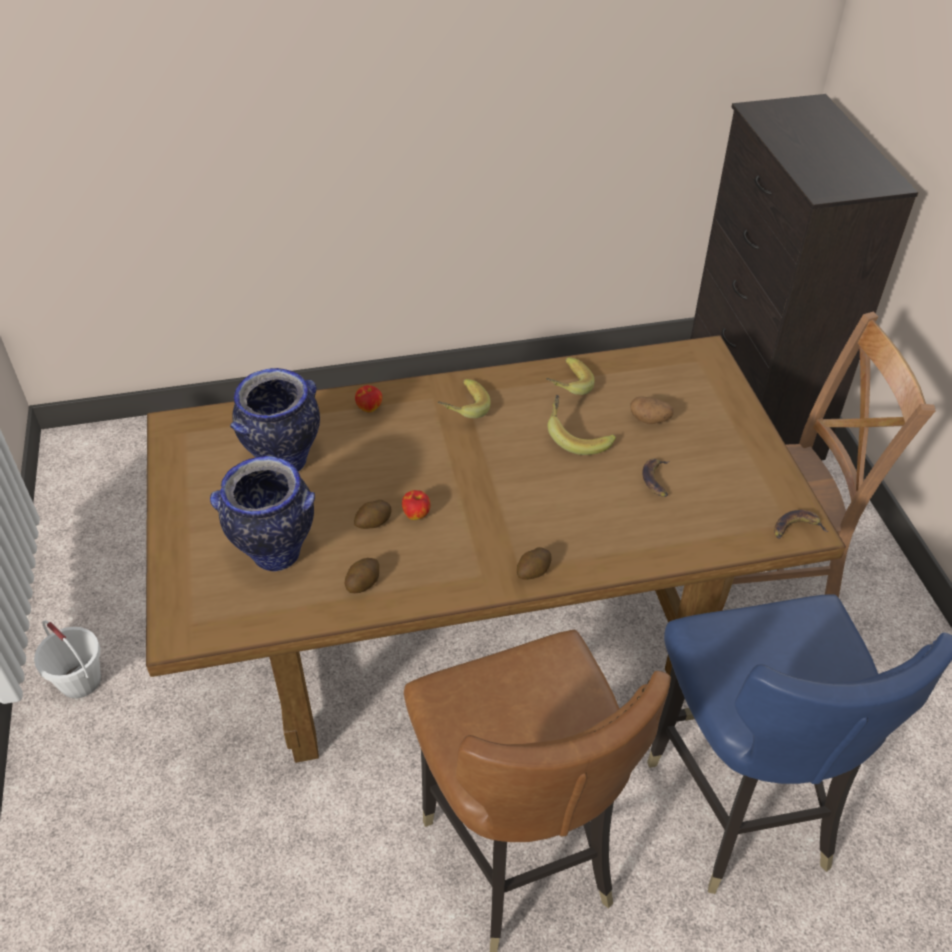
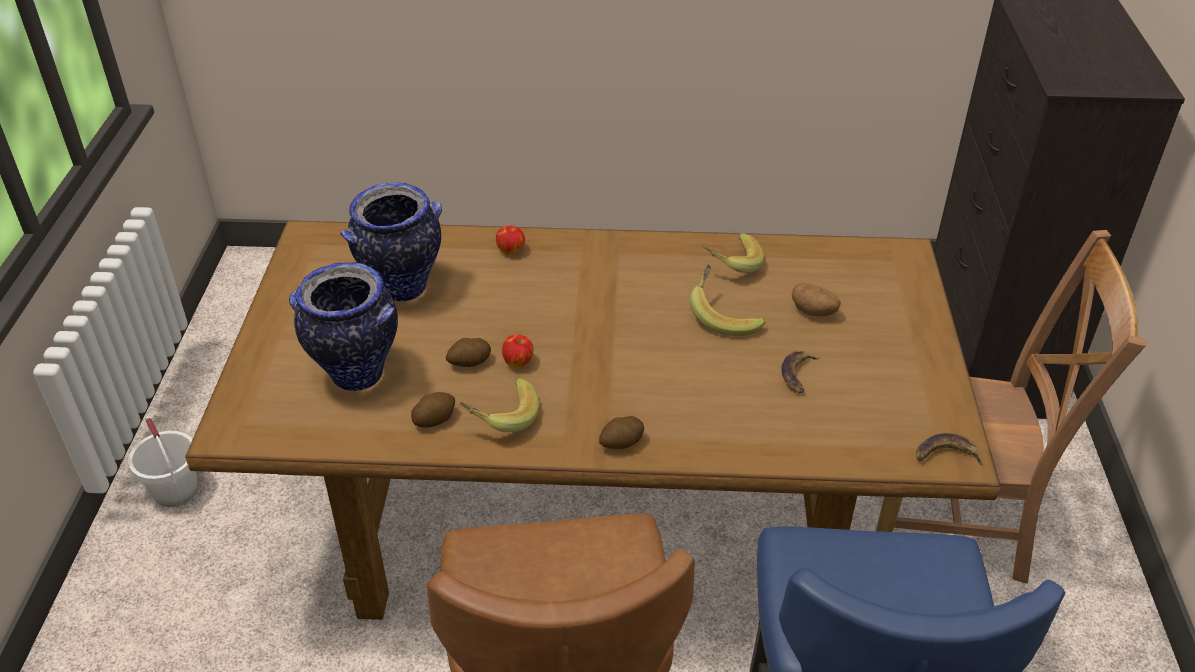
camera: 15 degrees right, 5 degrees down
banana [438,379,491,419] -> banana moved to [460,378,539,432]

